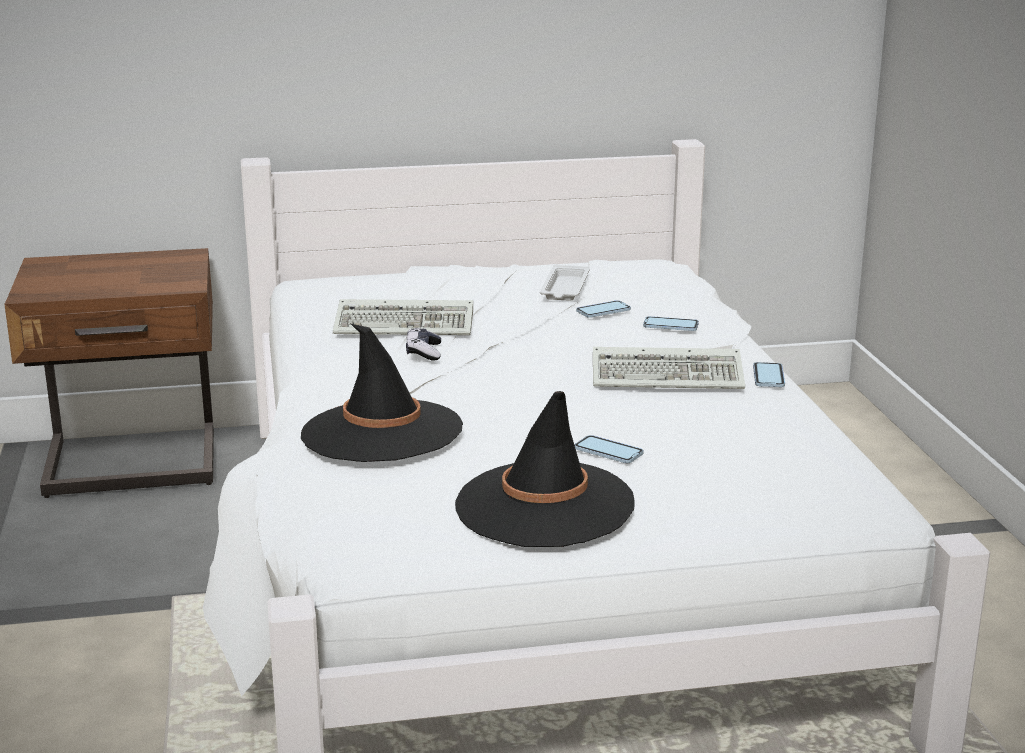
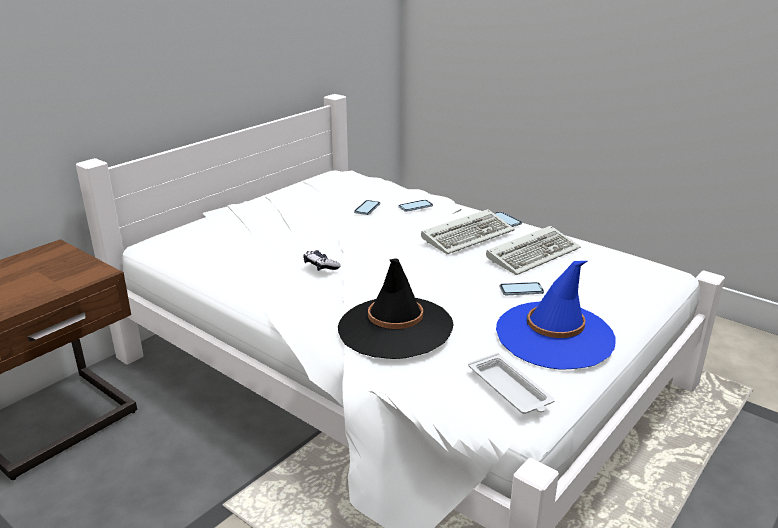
camera: 40 degrees left, 5 degrees up
keyboard [333,299,473,335] -> keyboard moved to [486,226,581,275]
black hat [455,391,634,547] -> blue hat [496,261,616,370]
white tray [540,265,590,301] -> white tray moved to [468,353,555,414]

